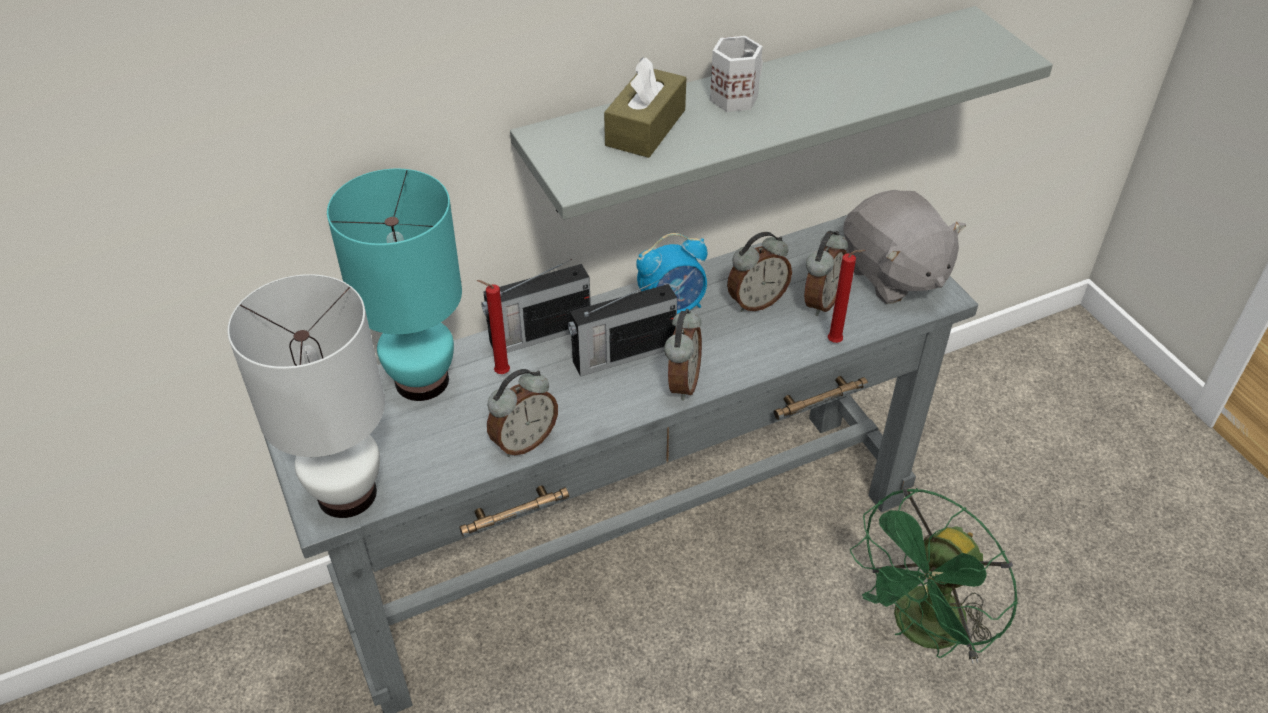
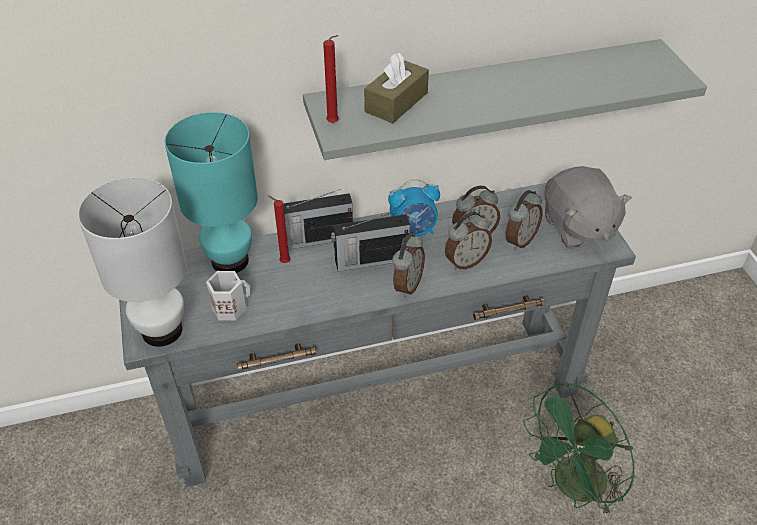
camera: 10 degrees right, 0 degrees up
alarm clock [487,369,558,457] -> alarm clock moved to [445,212,492,270]
white mug [710,36,763,112] -> white mug moved to [206,271,250,321]
red candle [828,250,865,343] -> red candle moved to [323,35,339,123]

